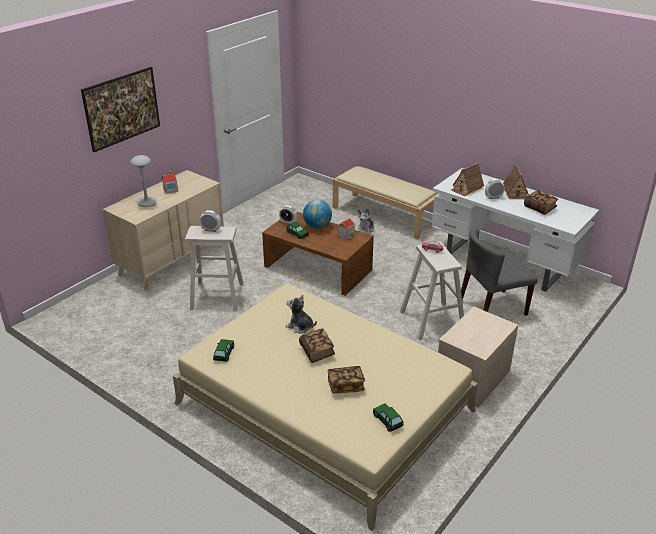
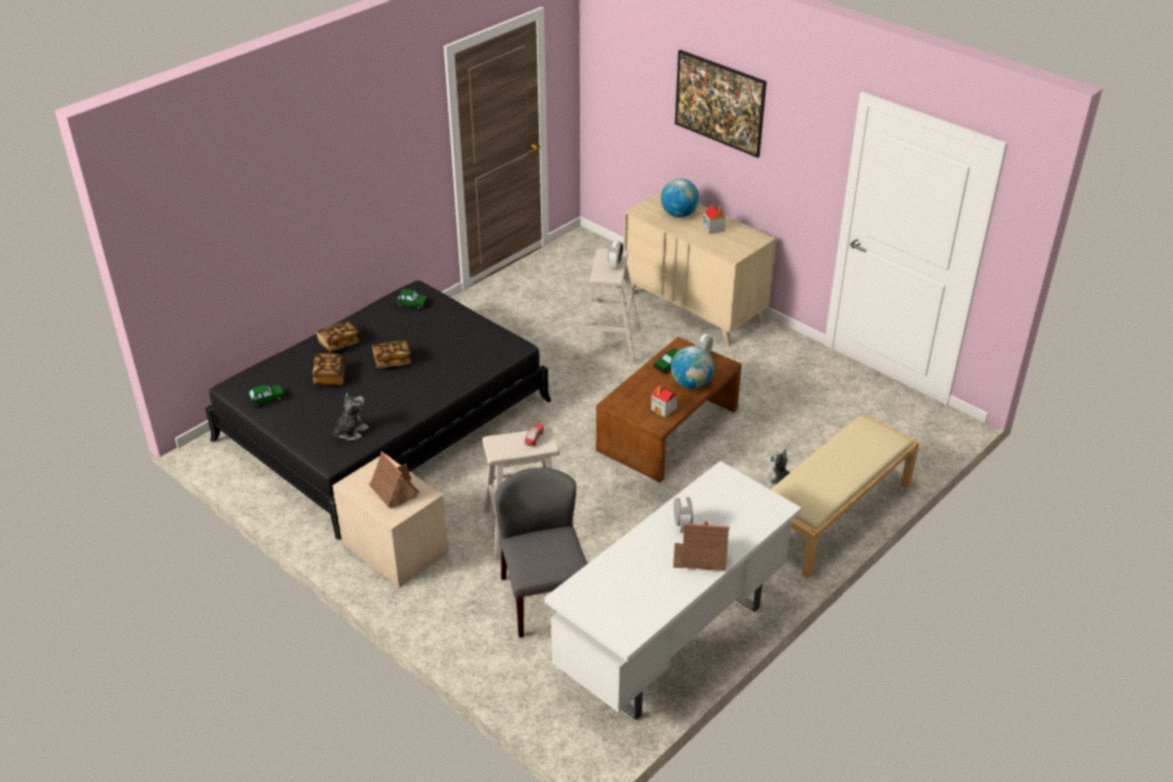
camera: 95 degrees right, 5 degrees up
grey table lamp [130,155,157,207] -> globe [661,179,699,217]
beige bed [173,284,478,531] -> black bed [205,280,552,540]
plush toy [286,295,317,334] -> plush toy moved to [332,394,369,441]
toy house [451,163,484,196] -> toy house moved to [369,451,420,509]
book [524,190,558,215] -> book moved to [316,321,360,352]

